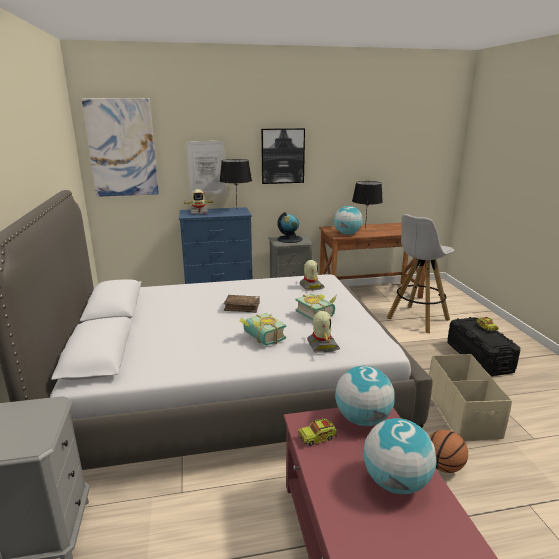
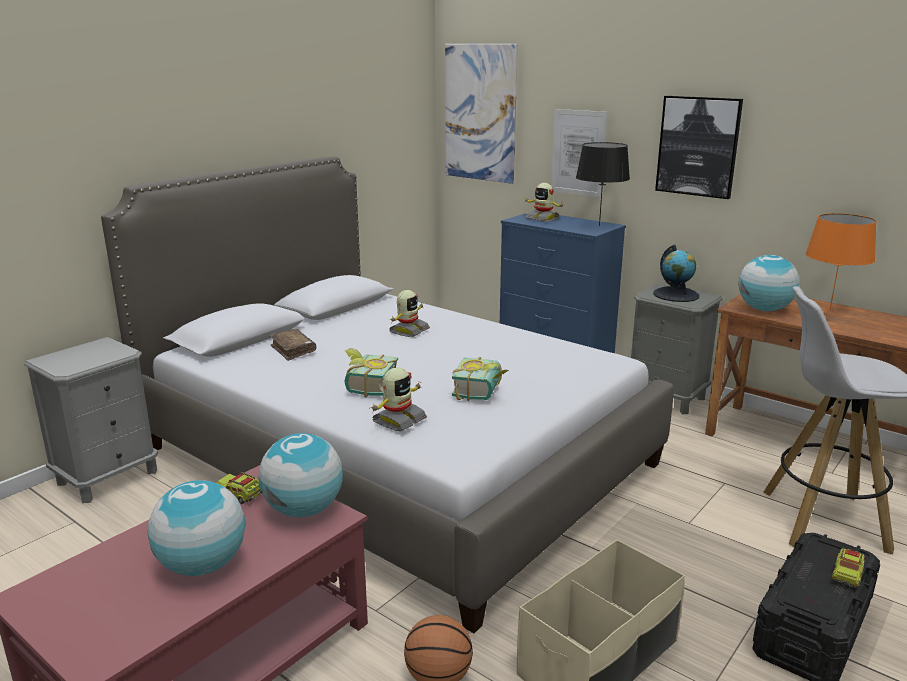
camera: 50 degrees right, 0 degrees up
brown book [224,295,260,313] -> brown book moved to [269,329,316,361]
toy robot [299,260,325,291] -> toy robot moved to [389,290,430,337]
black table lamp [352,181,383,228] -> orange table lamp [806,213,877,311]

